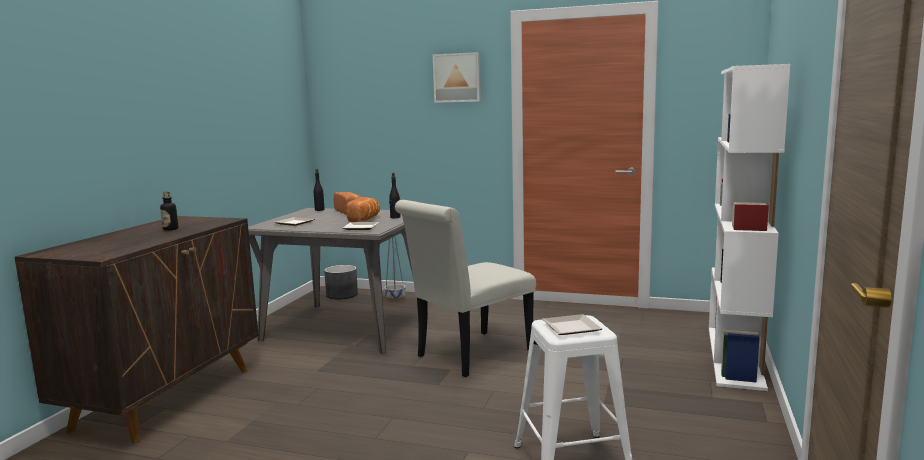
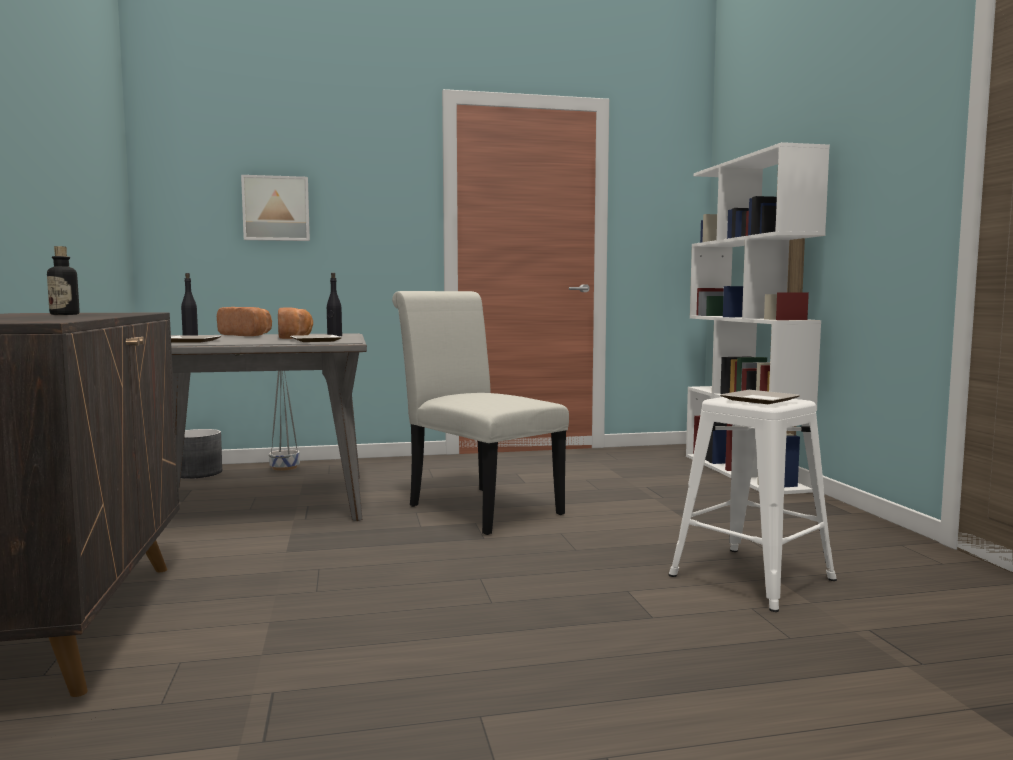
camera: 30 degrees left, 5 degrees down
white chair [395,200,536,377] -> white chair turned 120 degrees clockwise [392,291,569,535]
picture [433,52,481,103] -> picture moved to [241,175,310,241]

